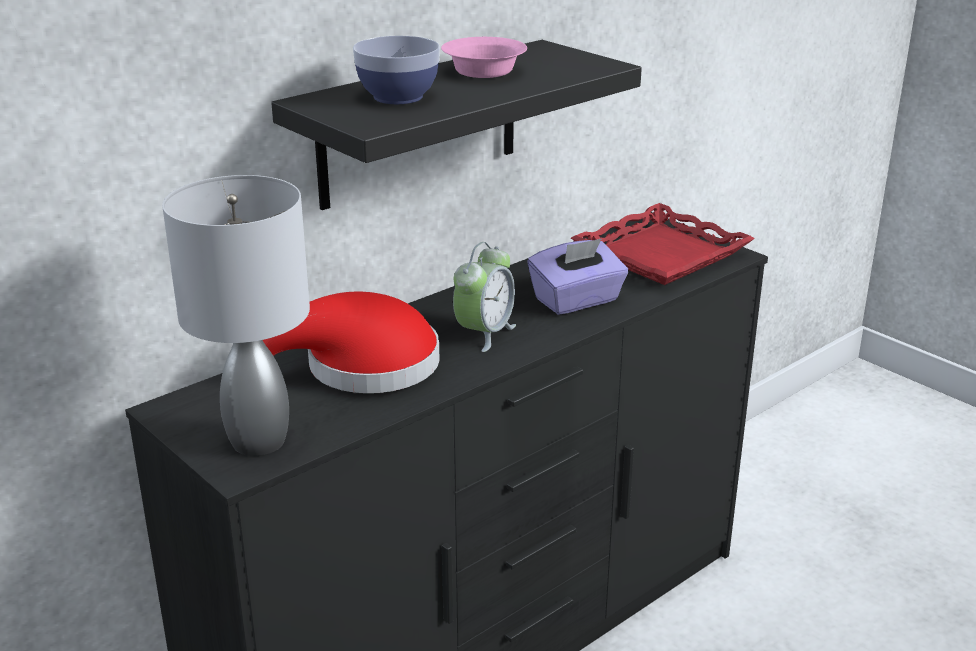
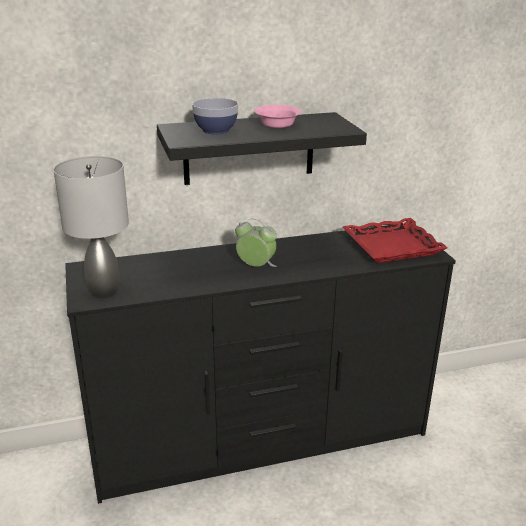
camera: 25 degrees right, 0 degrees up
red hat [263,292,440,393] -> none
alarm clock [453,242,516,352] -> alarm clock turned 120 degrees counterclockwise [235,219,277,267]
purple tissue box [527,238,628,315] -> none

